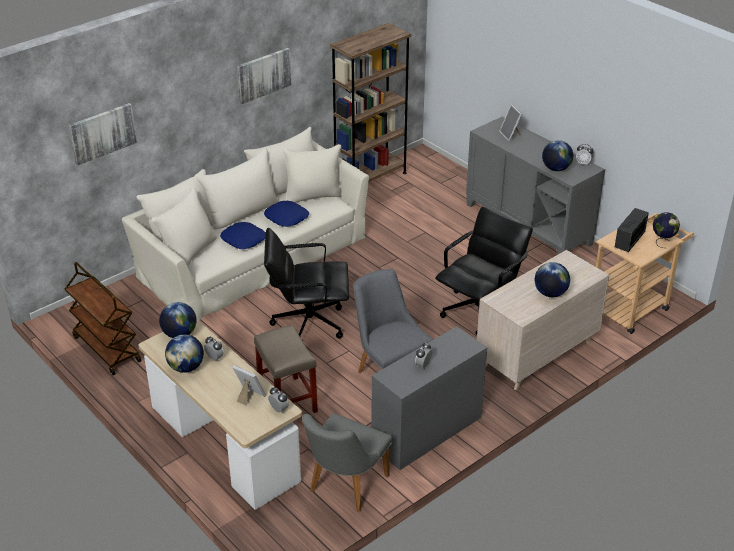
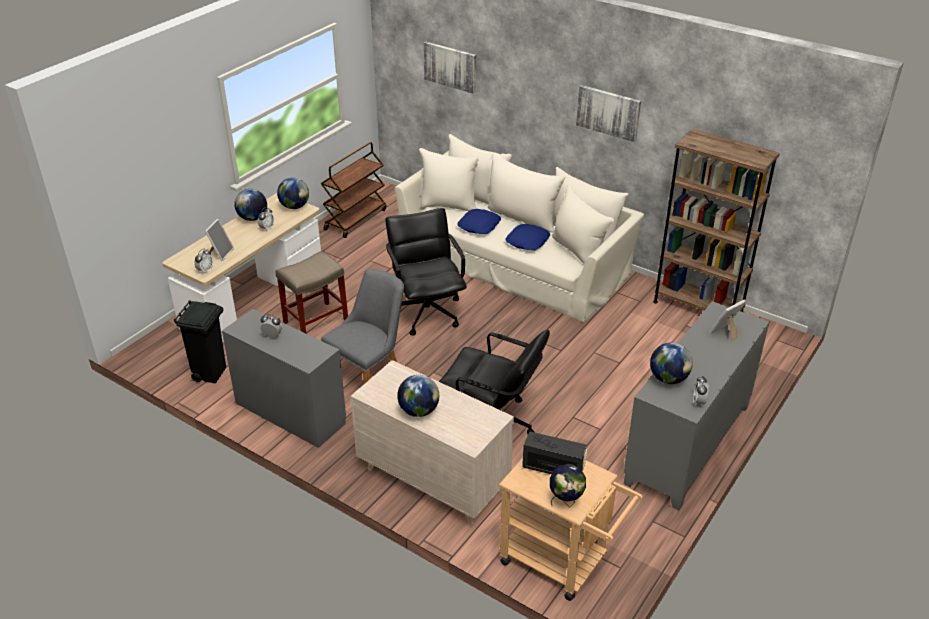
camera: 75 degrees right, 0 degrees up
grey chair [302,413,392,512] -> black trash can [174,300,226,383]

